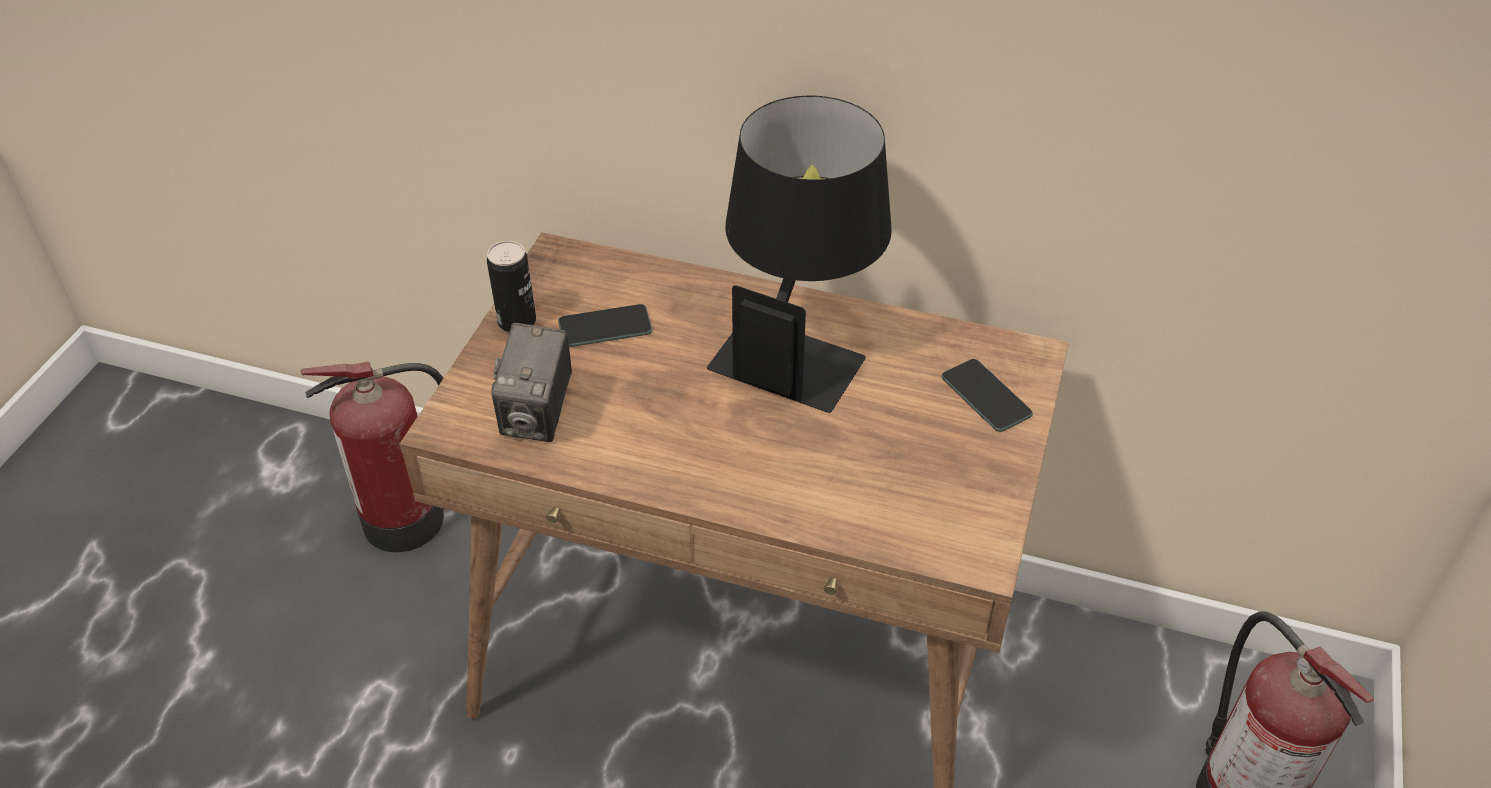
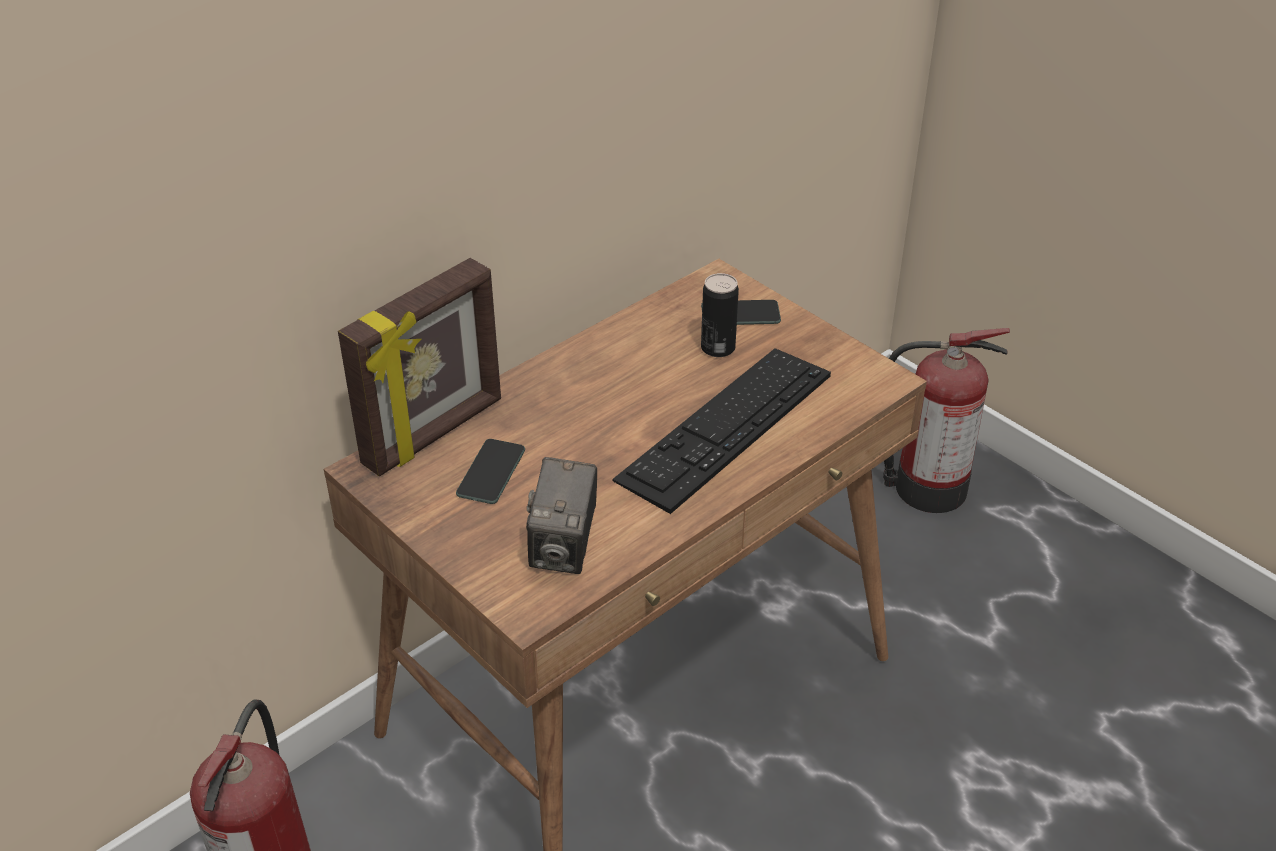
camera: 60 degrees left, 5 degrees down
can [487,241,536,332] -> can moved to [701,273,739,357]
camera [491,323,572,442] -> camera turned 60 degrees clockwise [526,457,597,574]
black table lamp [707,96,892,413] -> none
none -> picture frame [338,258,501,476]
none -> keyboard [612,348,831,514]

